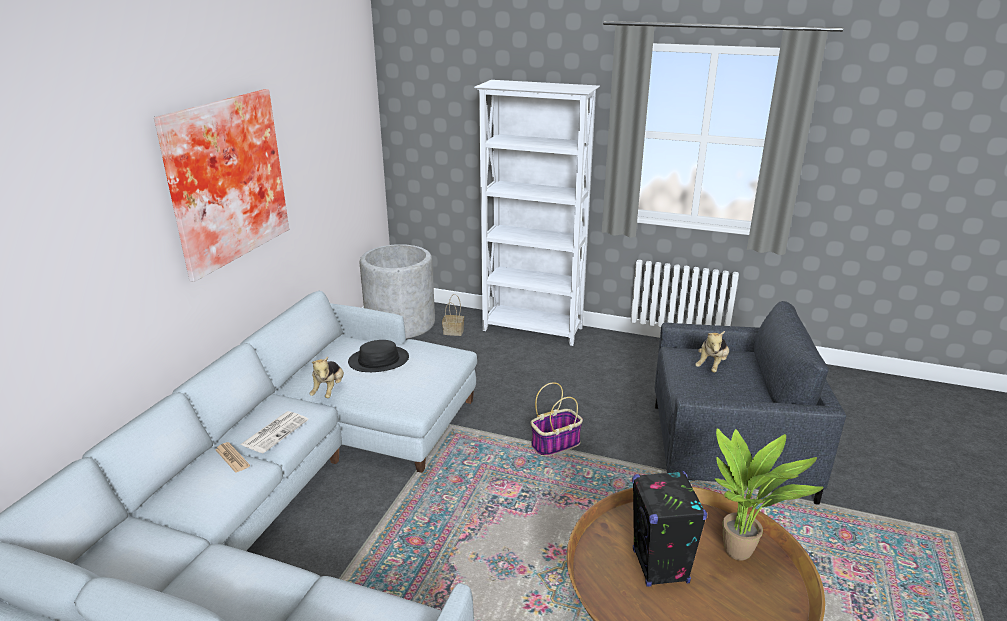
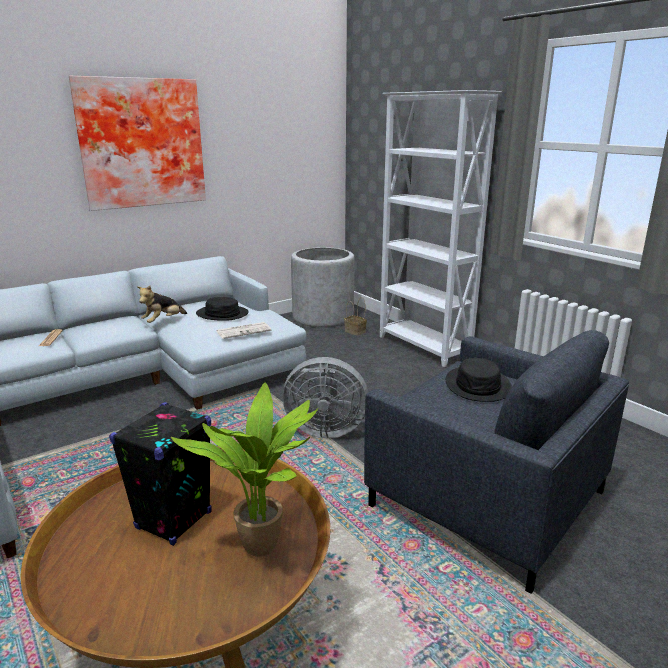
camera: 35 degrees right, 5 degrees down
newspaper [240,411,308,453] -> newspaper moved to [216,322,271,339]
basket [531,382,583,456] -> grey fan [282,357,368,438]
plush toy [695,331,729,373] -> black hat [446,358,512,402]

